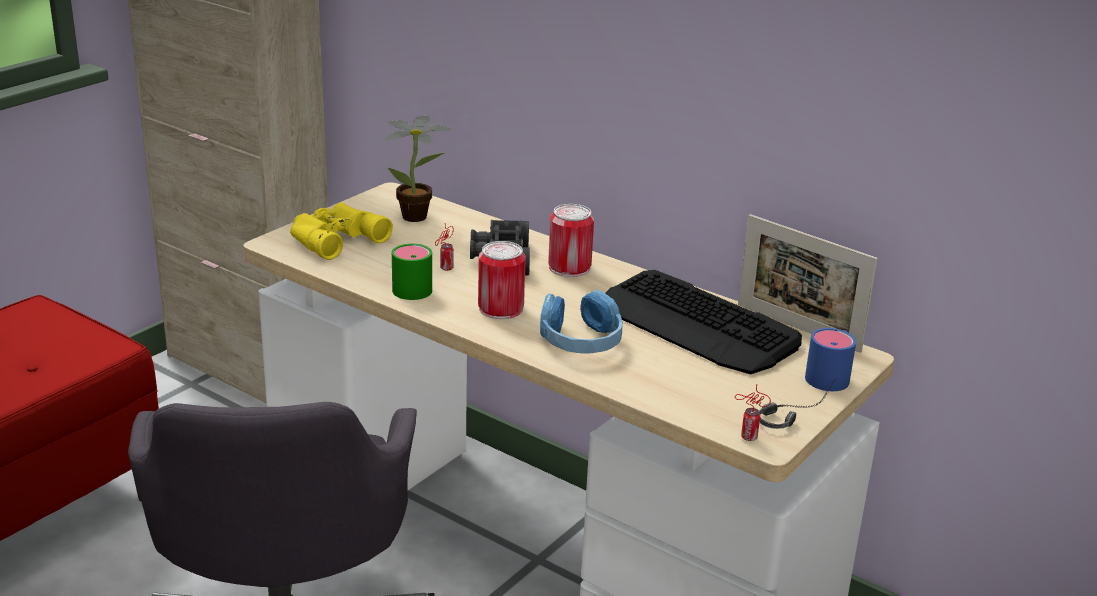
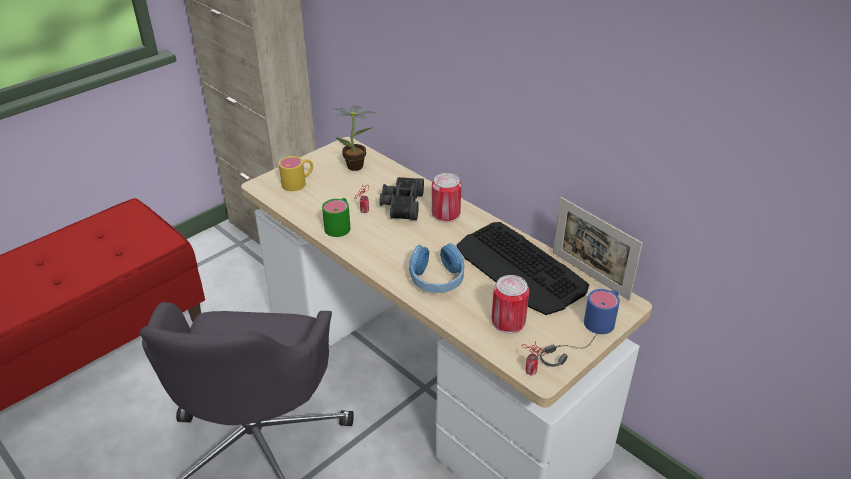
camera: 10 degrees right, 10 degrees up
yellow binoculars [290,202,393,260] -> yellow mug [279,156,313,191]
can [478,241,526,319] -> can moved to [491,275,529,333]

